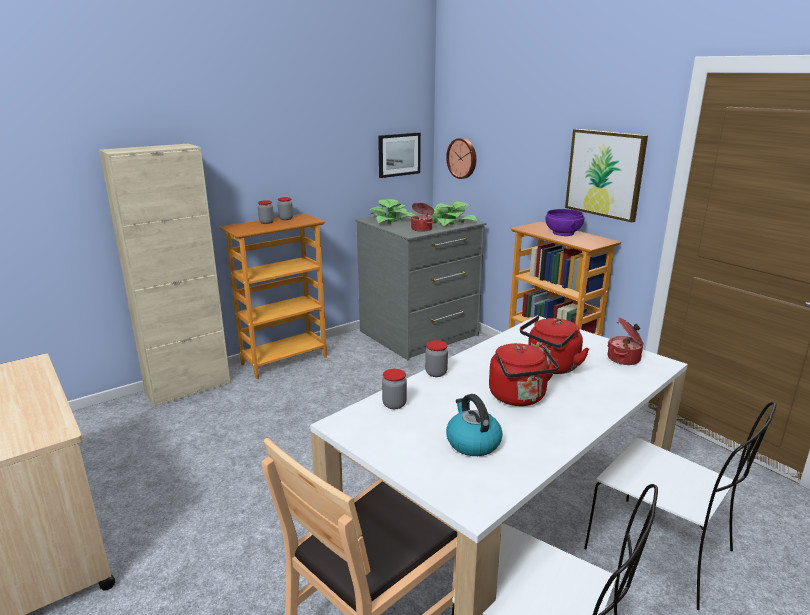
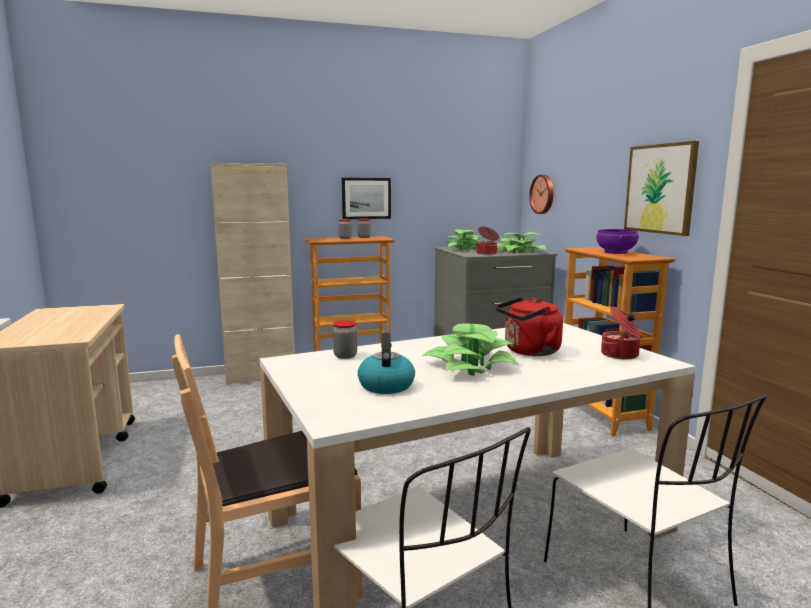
camera: 20 degrees right, 10 degrees down
picture [378,133,421,178] -> picture moved to [342,178,391,219]
jar [425,340,448,377] -> none
red kettle [489,343,559,406] -> potted plant [422,323,519,376]

